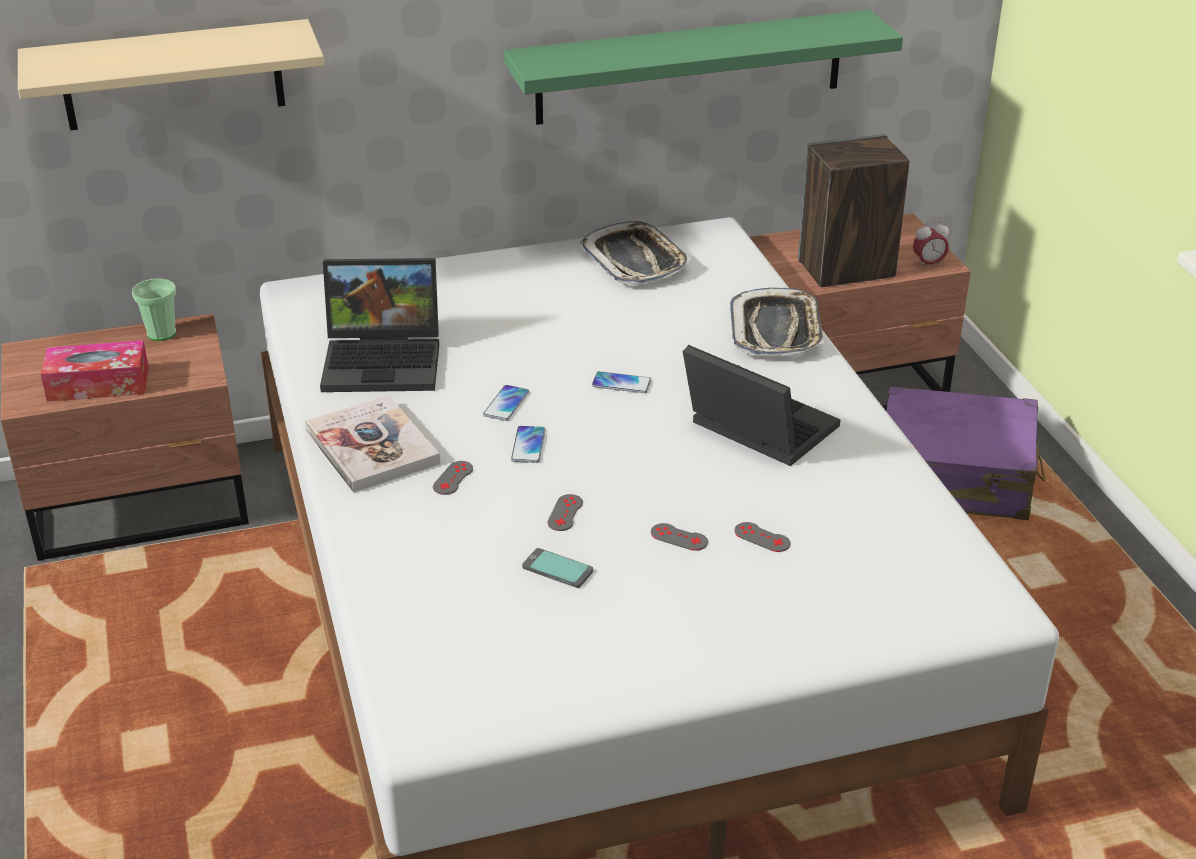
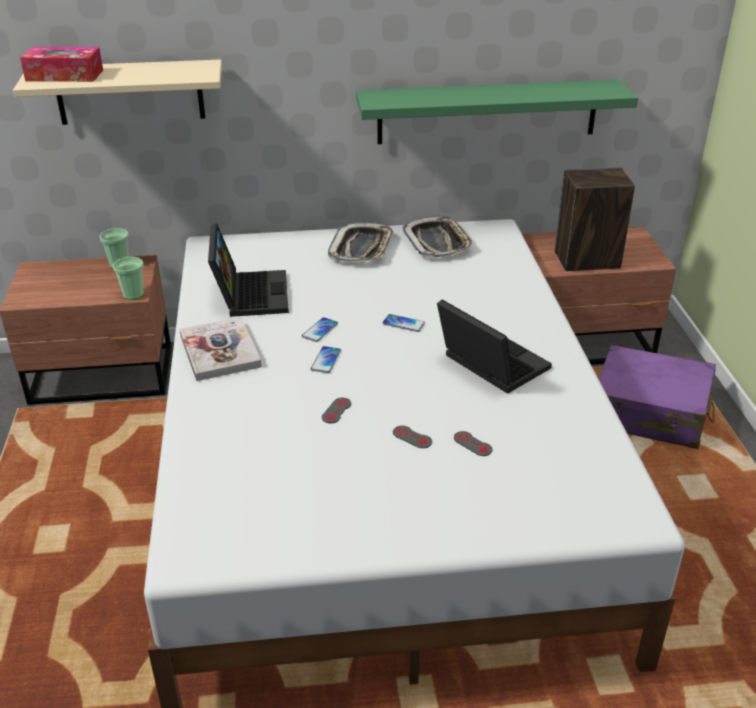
camera: 10 degrees right, 0 degrees up
tissue box [41,340,149,402] -> tissue box moved to [20,47,103,82]
laptop [320,258,439,392] -> laptop turned 105 degrees counterclockwise [208,223,289,317]
grey game controller [433,461,473,495] -> none
phone [522,548,593,588] -> none
tray [730,288,824,356] -> tray moved to [328,222,393,263]
alarm clock [913,220,949,268] -> none
none -> cup [113,257,144,300]

